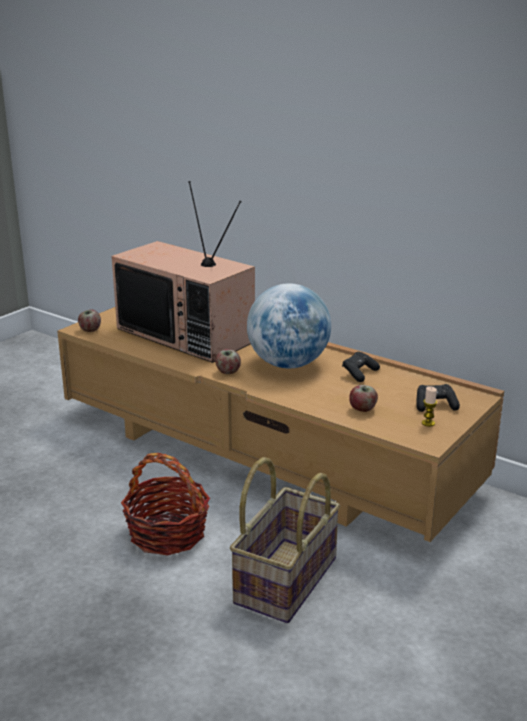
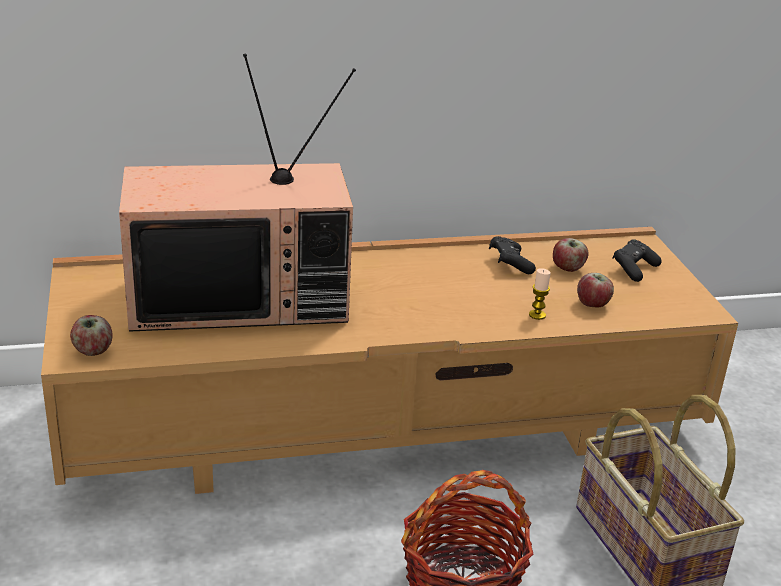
camera: 50 degrees left, 5 degrees up
apple [215,349,241,374] -> apple moved to [553,238,589,272]
globe [247,283,331,368] -> none
candle [422,386,437,427] -> candle moved to [529,268,551,320]

